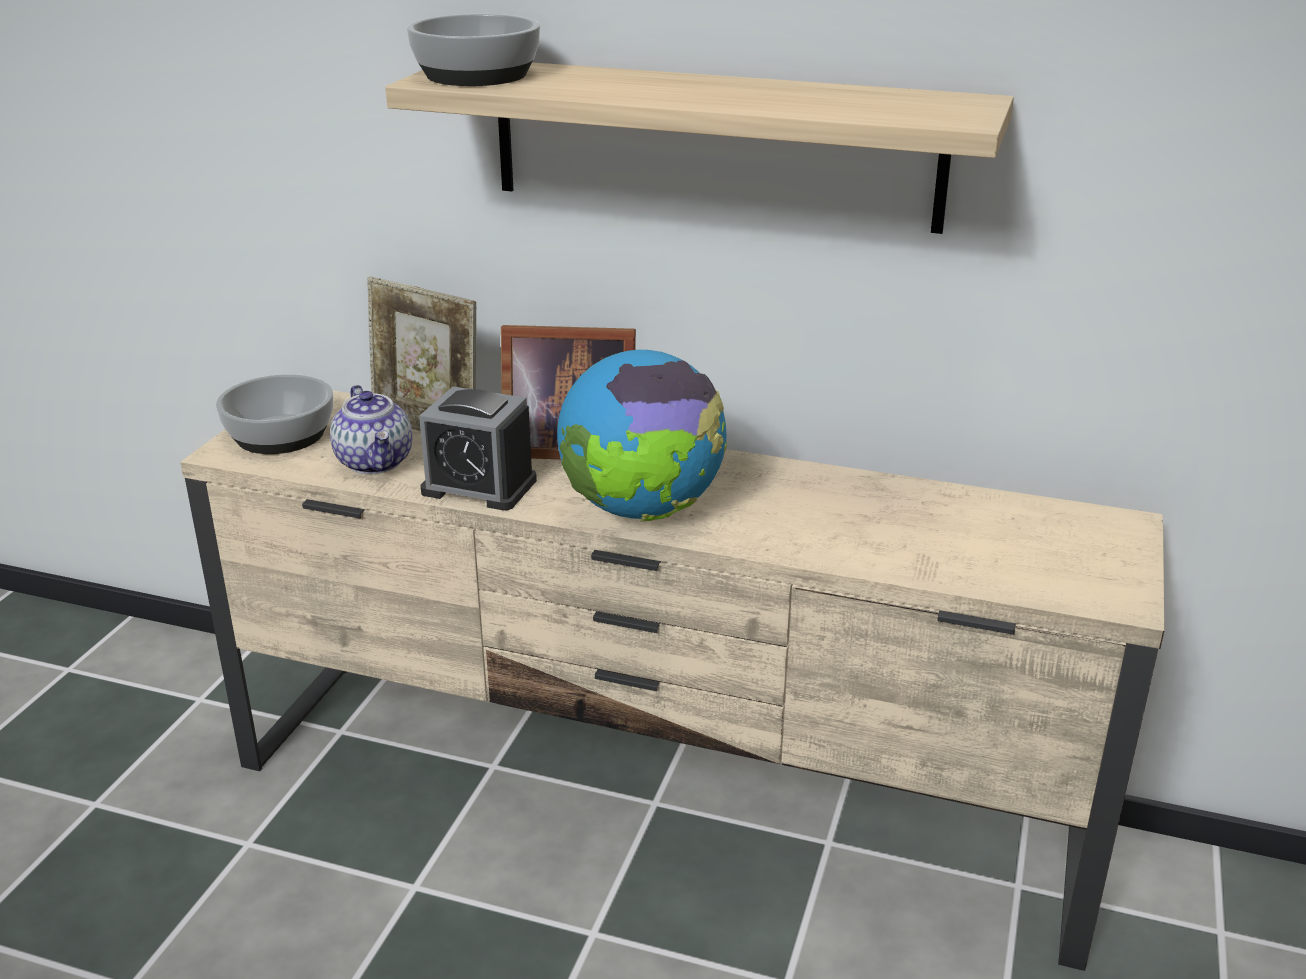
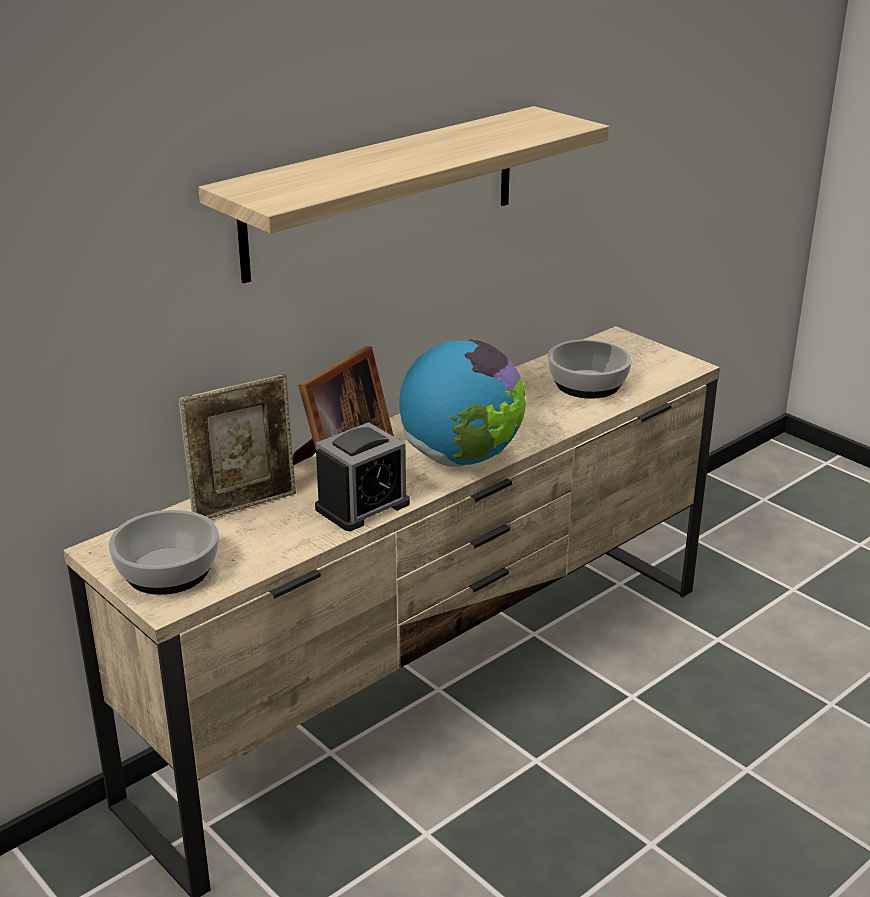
camera: 60 degrees left, 0 degrees up
teapot [330,385,412,474] -> none
bowl [407,14,540,86] -> bowl moved to [548,340,632,399]

